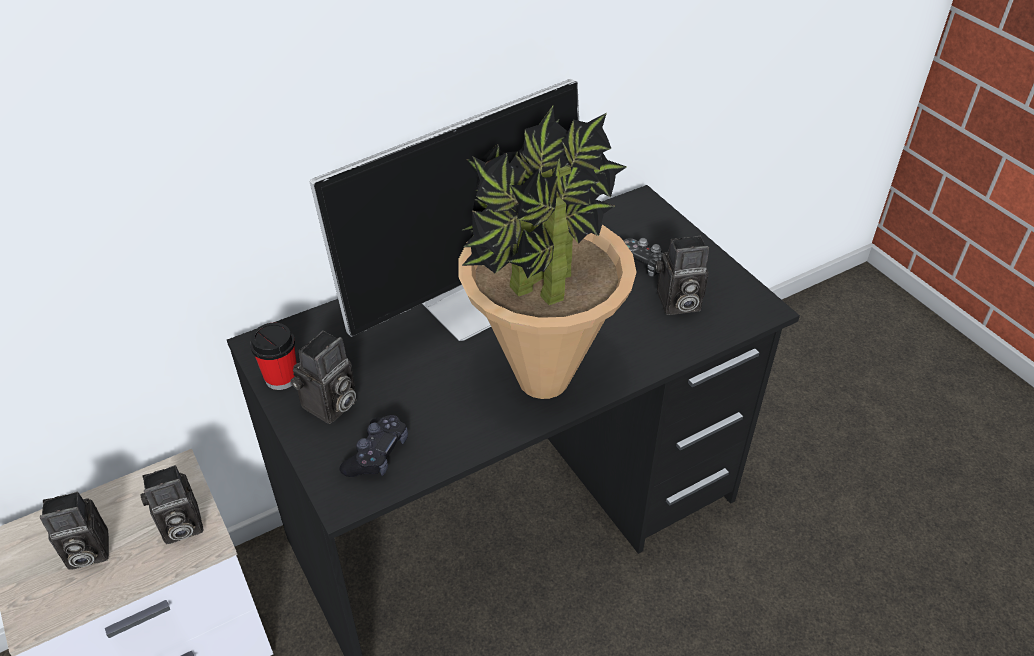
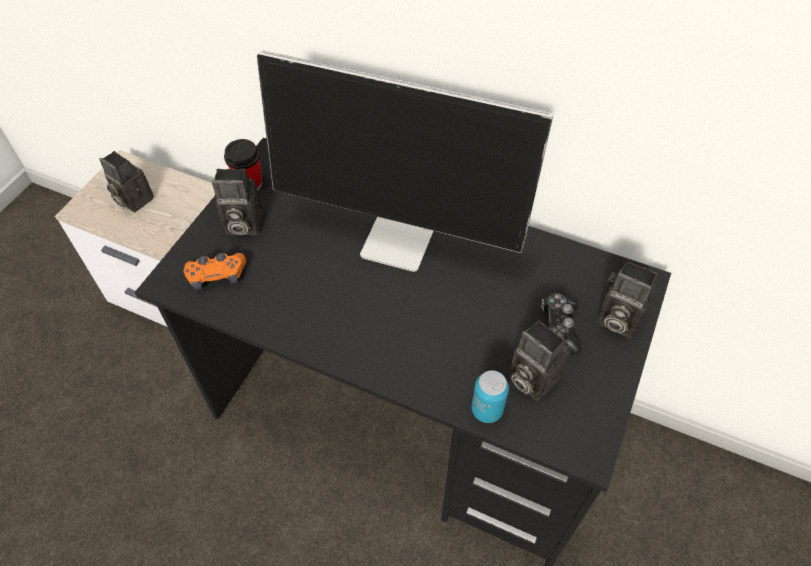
camera: 55 degrees right, 10 degrees up
camera [141,465,204,544] -> camera moved to [597,260,657,338]
black game controller [339,415,408,477] -> orange game controller [183,253,246,290]
potted plant [458,106,637,399] -> none
none -> can [471,370,509,423]

